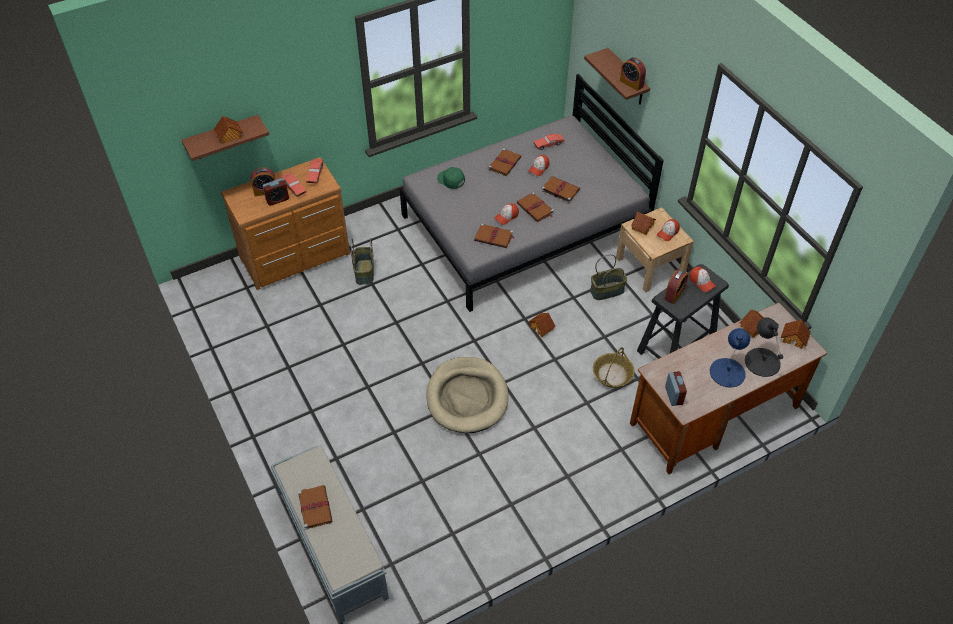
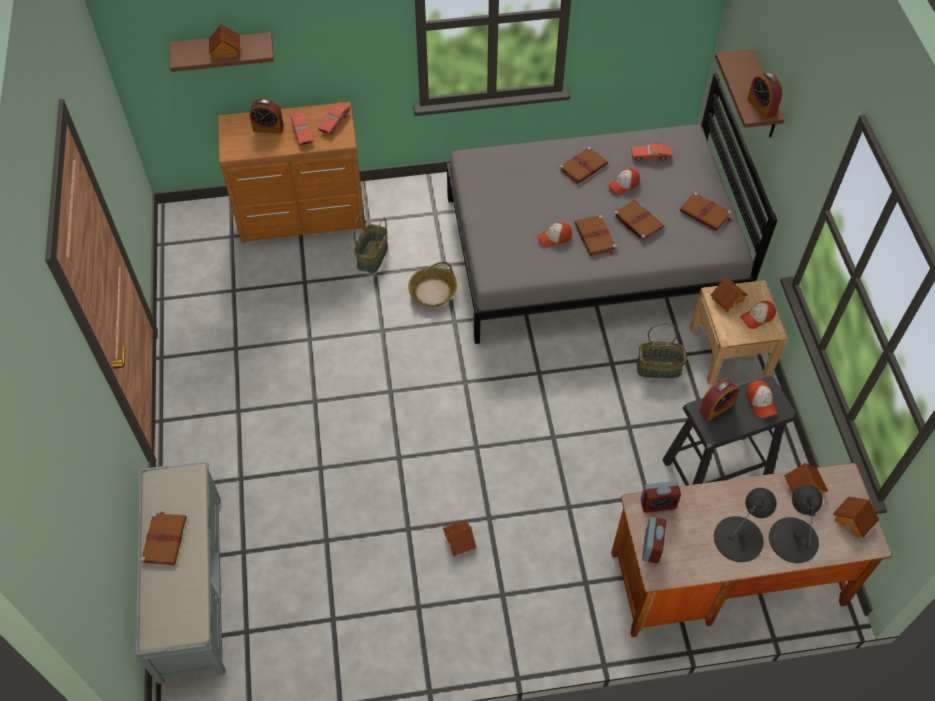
camera: 20 degrees right, 5 degrees up
alarm clock [263,178,289,206] -> alarm clock moved to [640,481,681,513]
beige dog bed [427,357,509,433] -> none
green cap [437,167,465,189] -> none
brown book [474,223,514,248] -> brown book moved to [680,192,731,231]
toy house [528,313,556,337] -> toy house moved to [443,520,477,556]
basket [593,347,635,388] -> basket moved to [408,262,457,307]
blue table lamp [710,328,750,387] -> black table lamp [714,488,777,562]

